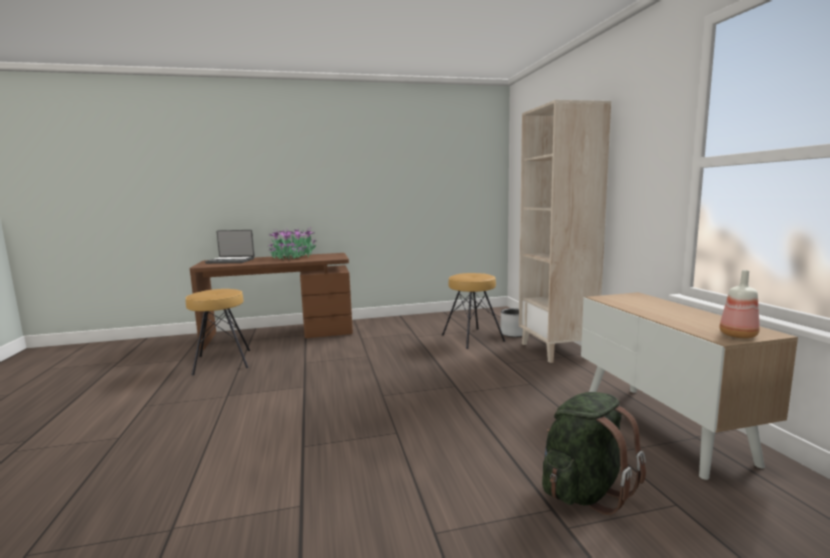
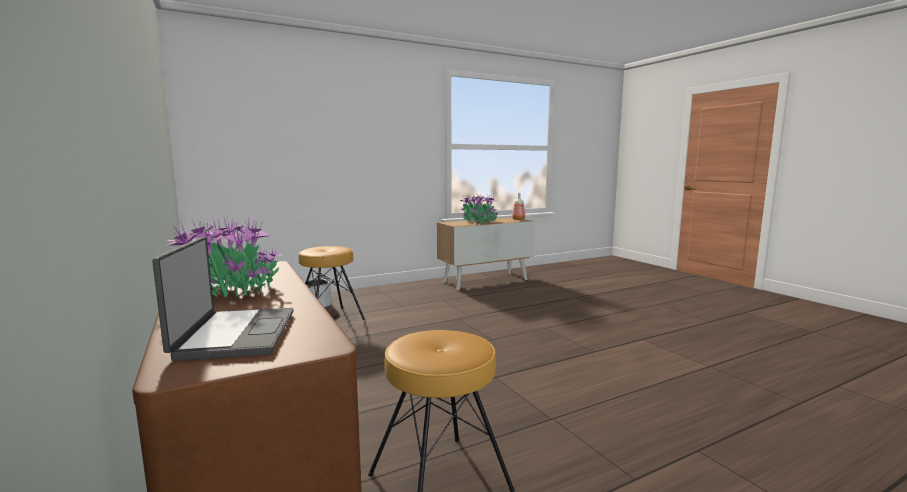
camera: 105 degrees left, 0 degrees up
beige bookcase [519,100,611,363] -> none
green backpack [542,392,646,515] -> none
none -> potted plant [460,195,498,224]

